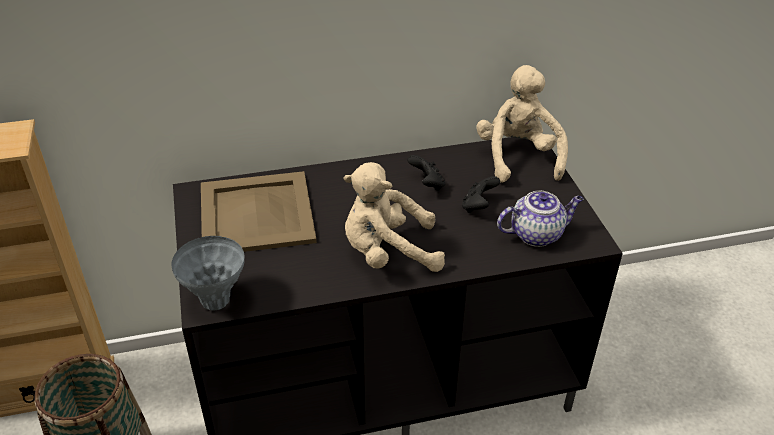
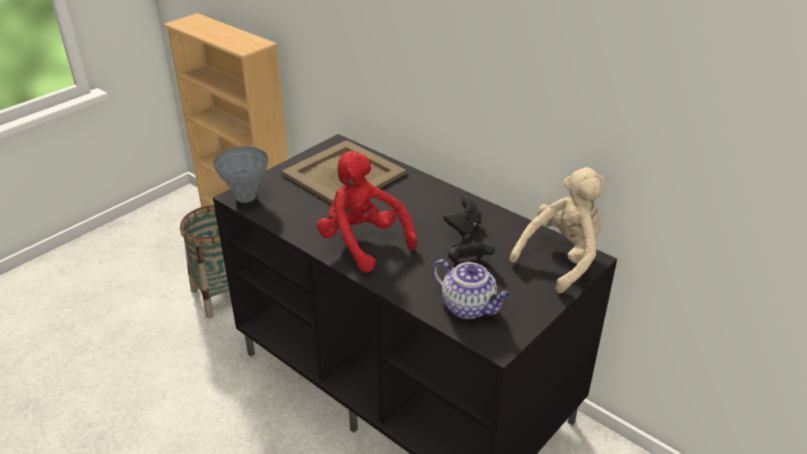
camera: 55 degrees right, 5 degrees down
beige plush toy [343,162,445,272] -> red plush toy [317,151,417,273]

